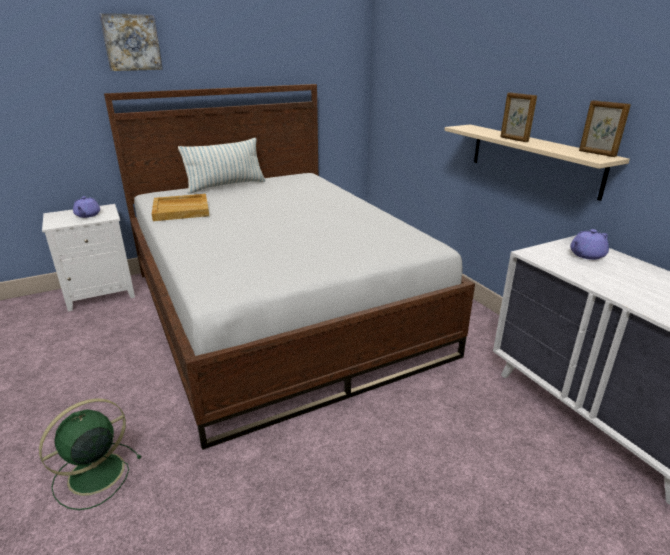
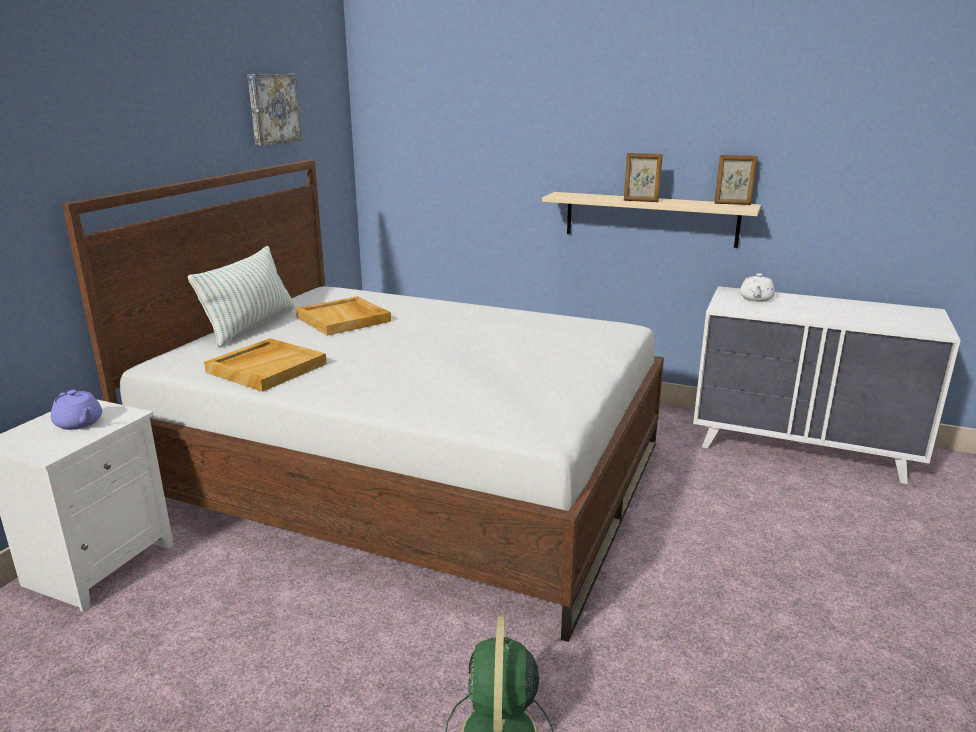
camera: 40 degrees left, 5 degrees down
picture [99,13,163,71] -> picture moved to [247,74,302,146]
purple teapot [570,229,609,260] -> white teapot [740,273,775,302]
none -> beige tray [296,296,391,336]

